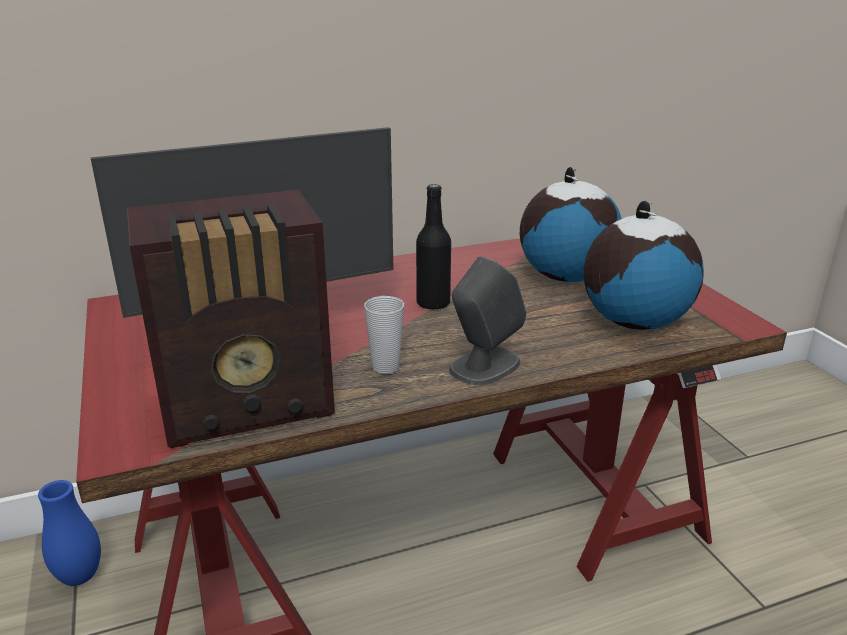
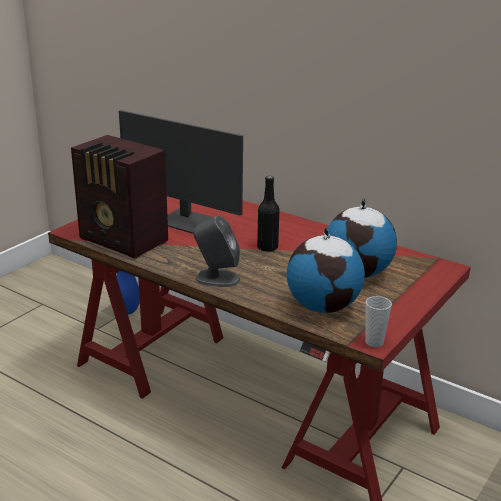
camera: 55 degrees right, 0 degrees up
cup [364,296,404,374] -> cup moved to [365,296,392,347]

